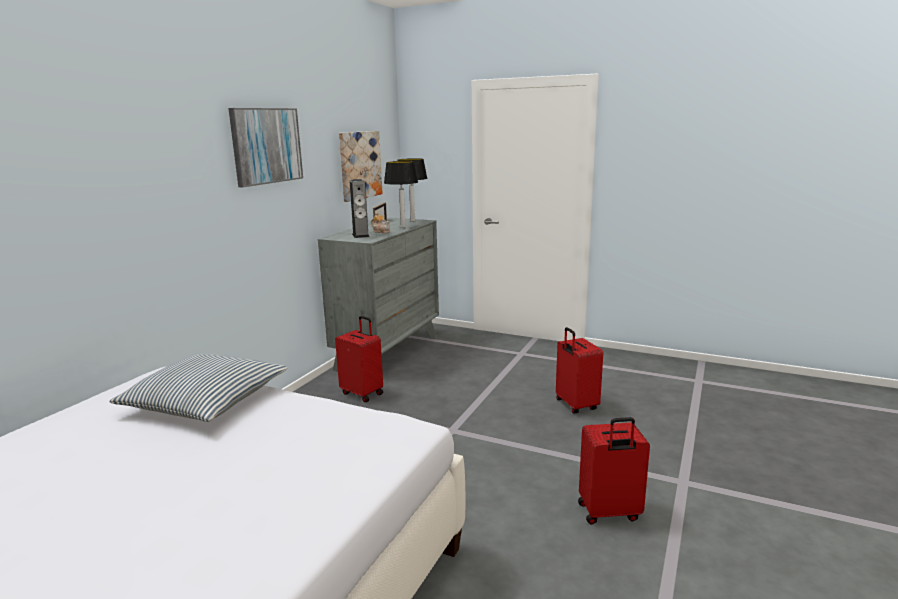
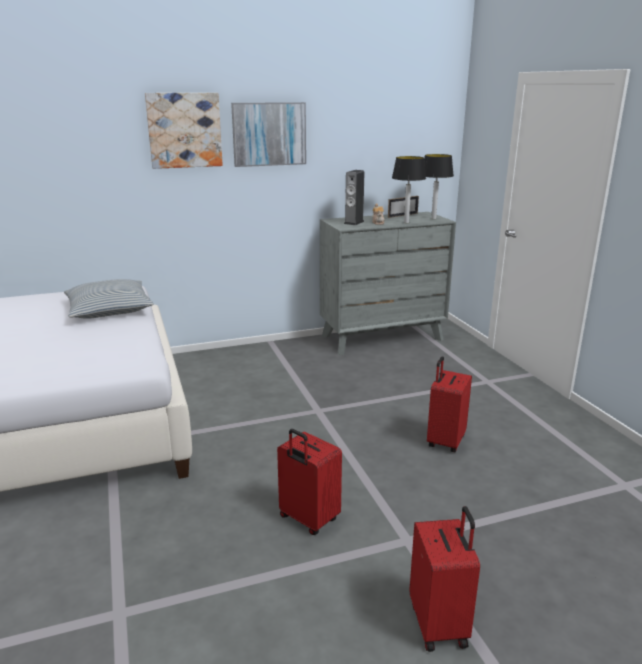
camera: 45 degrees right, 5 degrees up
red suitcase [335,316,383,402] -> red suitcase moved to [409,506,480,652]
picture [339,131,383,202] -> picture moved to [145,93,223,169]

